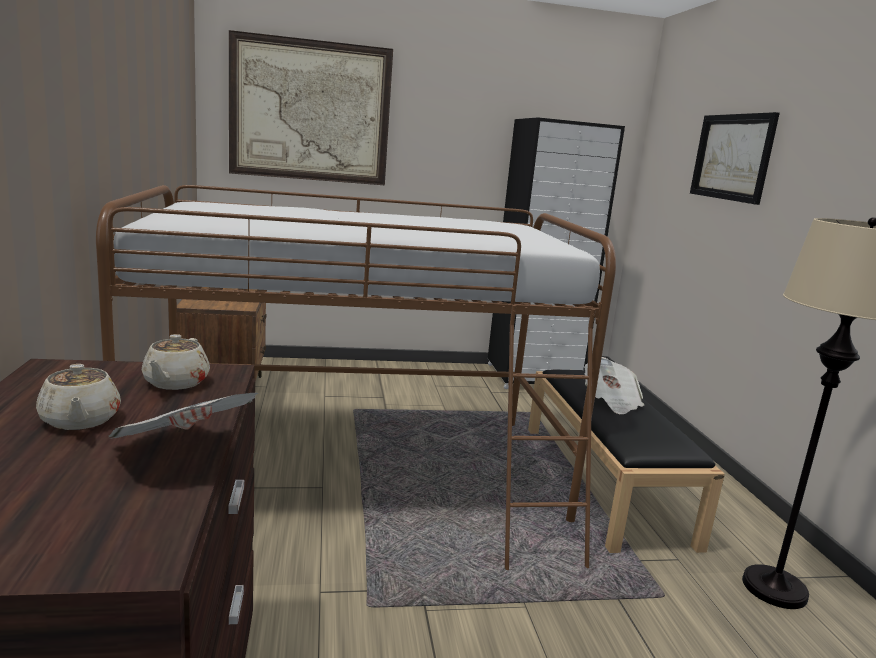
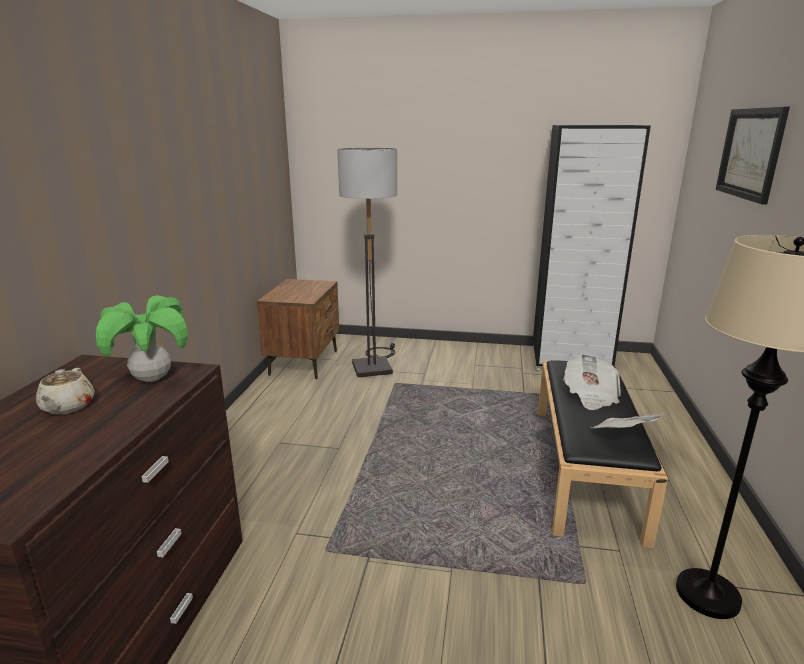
camera: 20 degrees right, 5 degrees up
brown bed [96,185,616,570] -> none
newspaper [108,393,259,439] -> newspaper moved to [591,414,663,428]
beige teapot [142,334,210,390] -> potted plant [96,295,188,382]
picture [229,30,393,185] -> none
none -> floor lamp [337,148,397,377]

